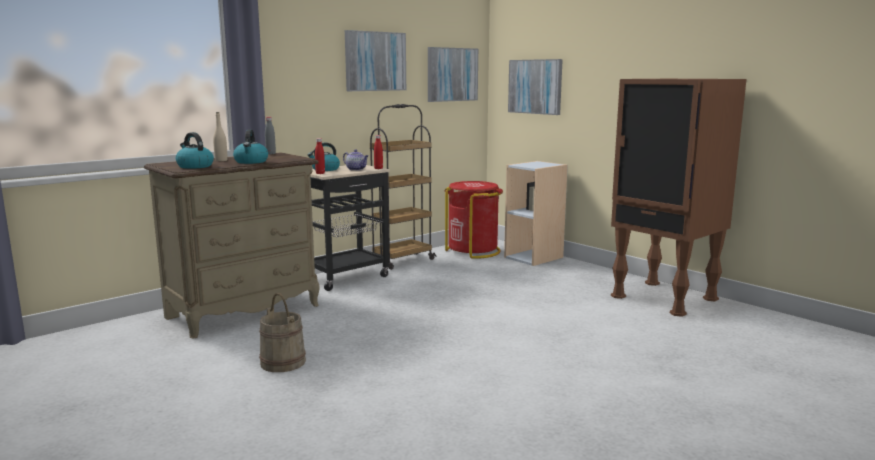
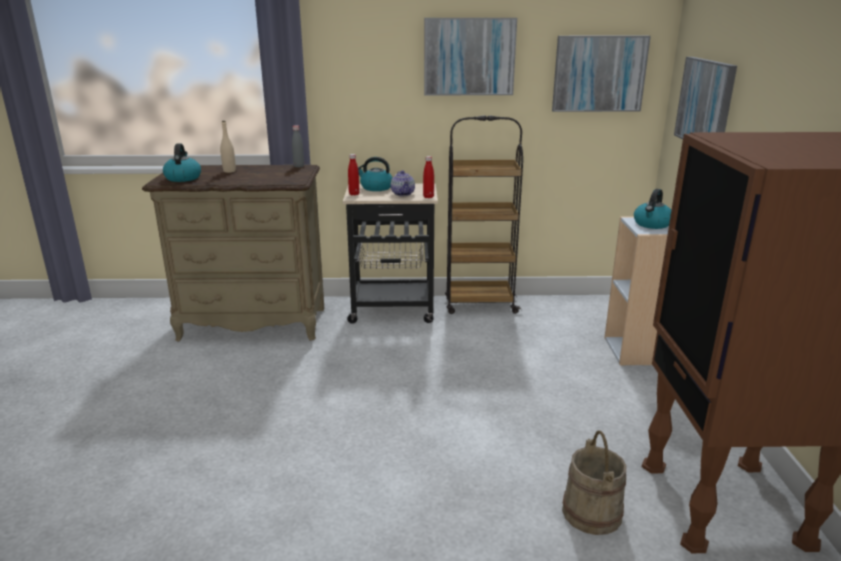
camera: 40 degrees right, 10 degrees up
kettle [233,129,268,164] -> kettle moved to [634,189,671,229]
beige bucket [259,293,306,372] -> beige bucket moved to [562,431,627,535]
red trash can [444,181,503,259] -> none

